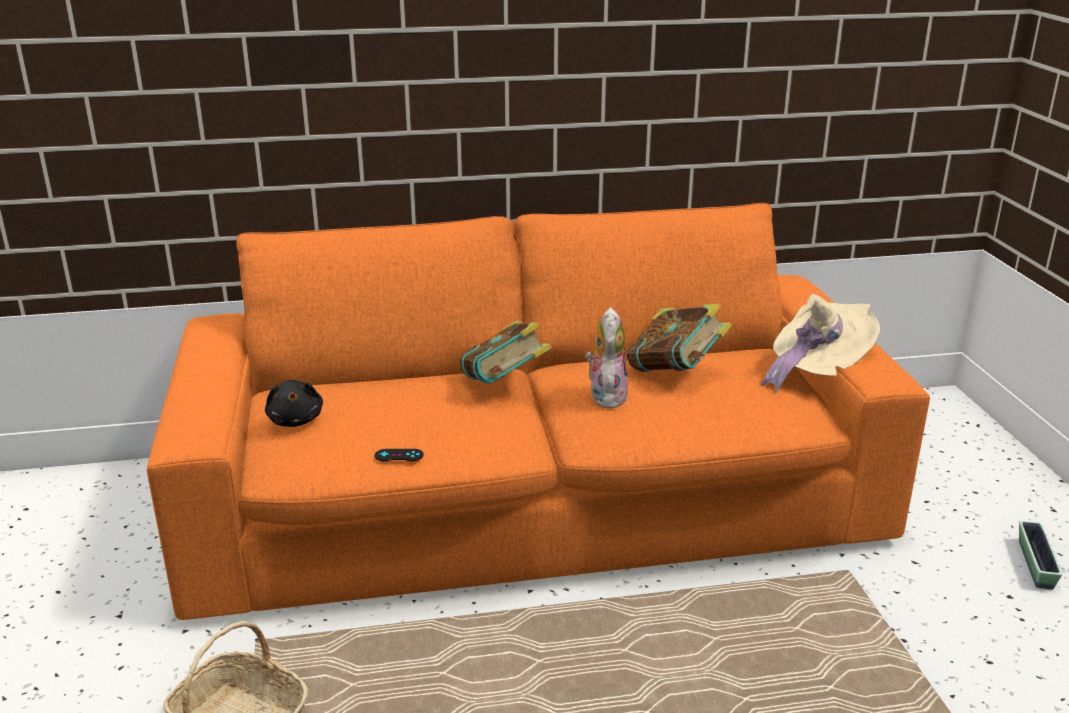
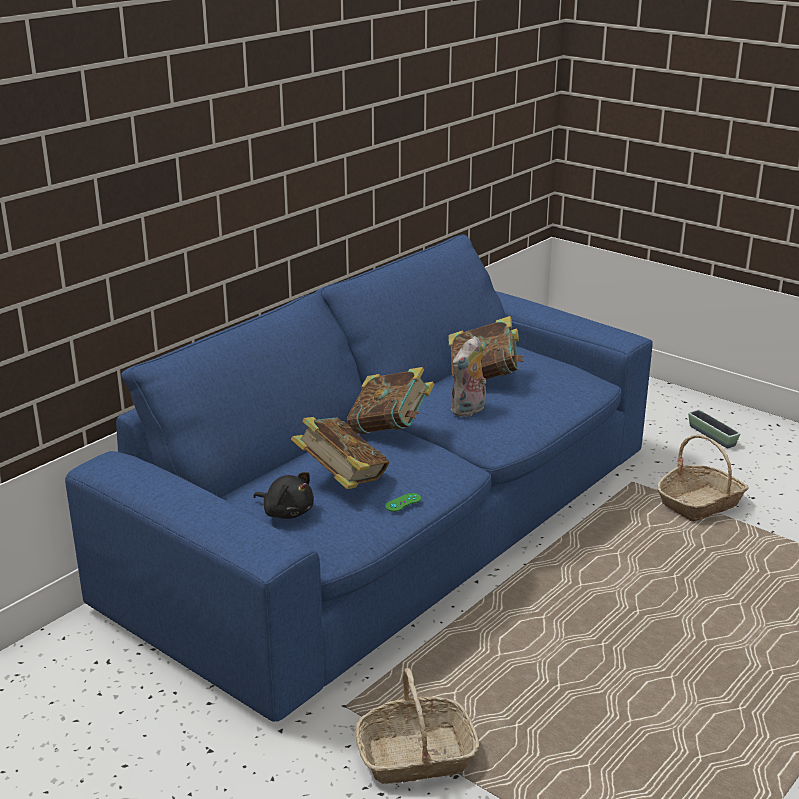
camera: 40 degrees left, 0 degrees up
orange sofa [147,203,930,620] -> blue sofa [65,234,653,722]
black game controller [375,449,424,461] -> green game controller [385,493,421,512]
plush toy [585,307,628,409] -> plush toy turned 105 degrees counterclockwise [451,336,486,417]
beige hat [761,294,880,393] -> none
none -> book [291,417,389,489]
none -> basket [657,434,749,521]

